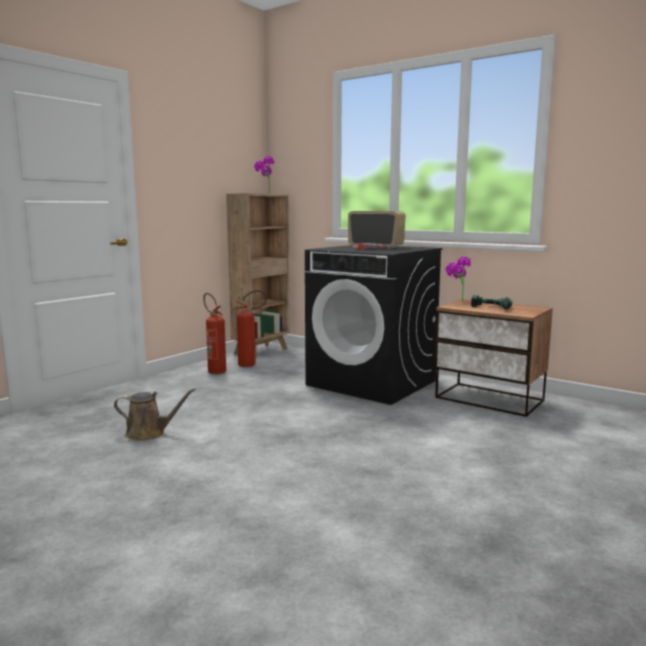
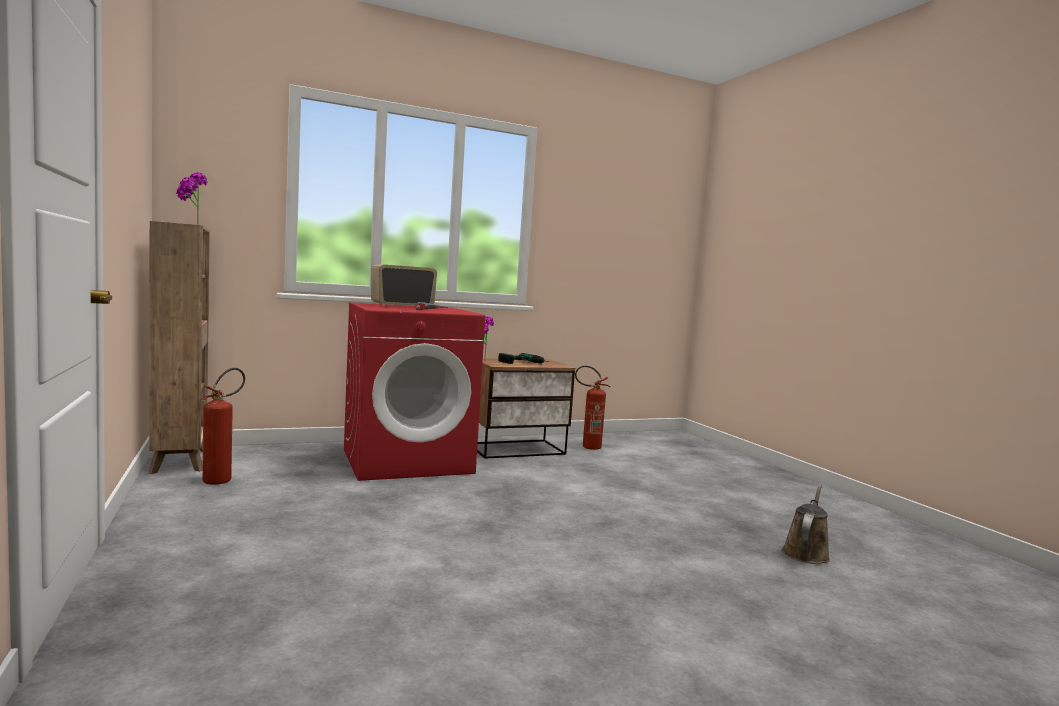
camera: 60 degrees left, 5 degrees down
brown watering can [114,388,196,441] -> brown watering can moved to [782,484,830,564]
fire extinguisher [203,293,226,374] -> fire extinguisher moved to [575,366,610,450]
black washing machine [305,245,442,405] -> red washing machine [344,303,485,481]

